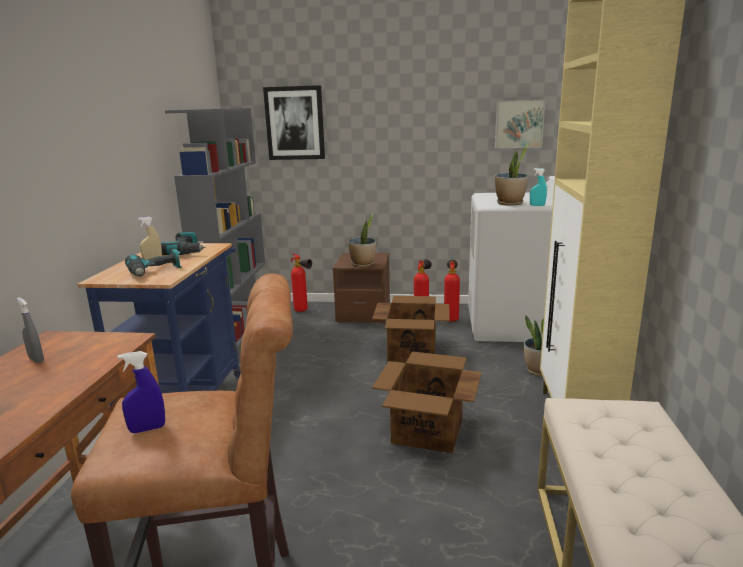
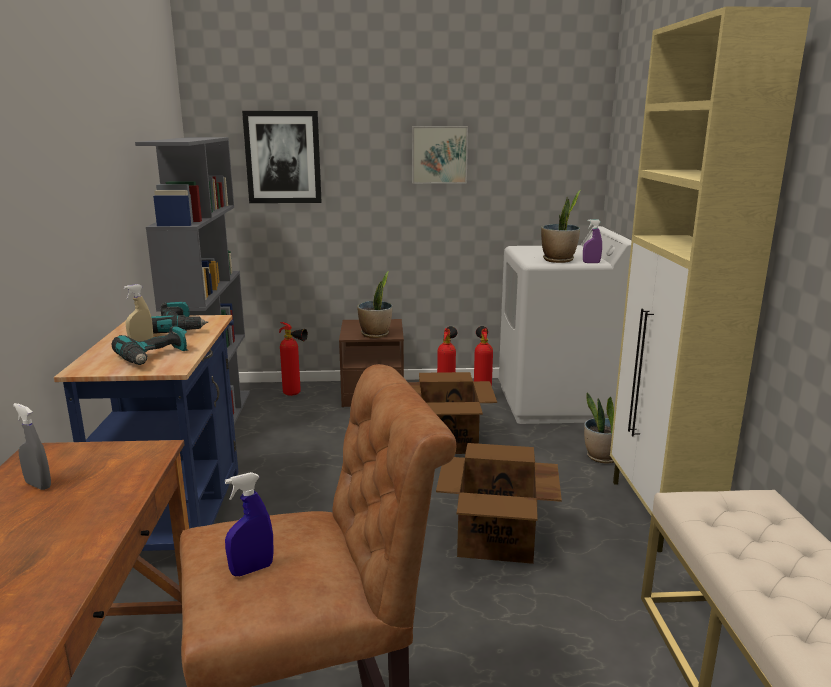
camera: 10 degrees left, 0 degrees up
picture [495,99,545,149] -> picture moved to [412,126,468,184]
turquoise spray bottle [530,168,547,206] -> purple spray bottle [583,219,602,263]

